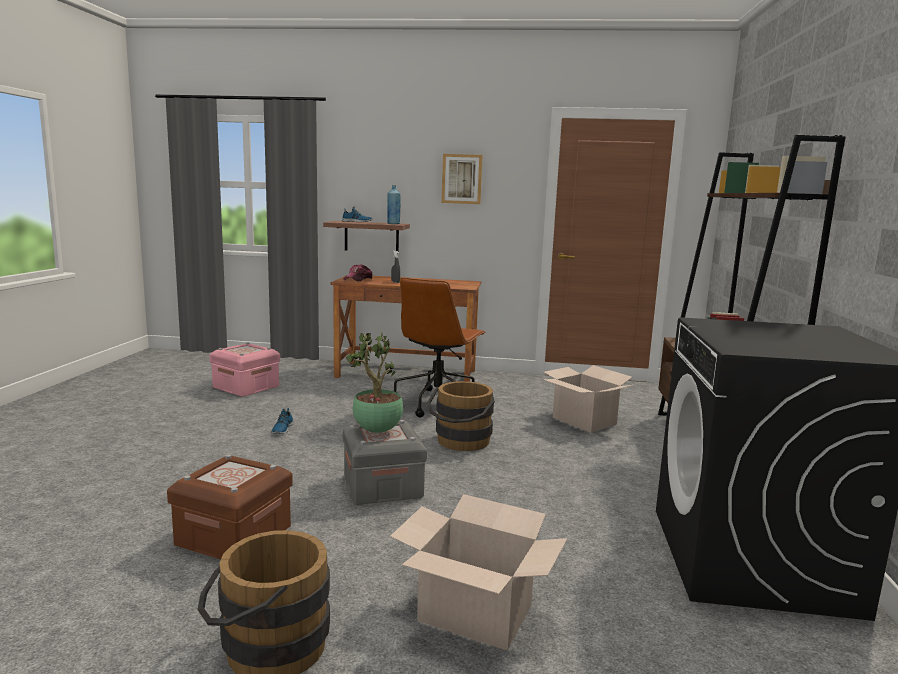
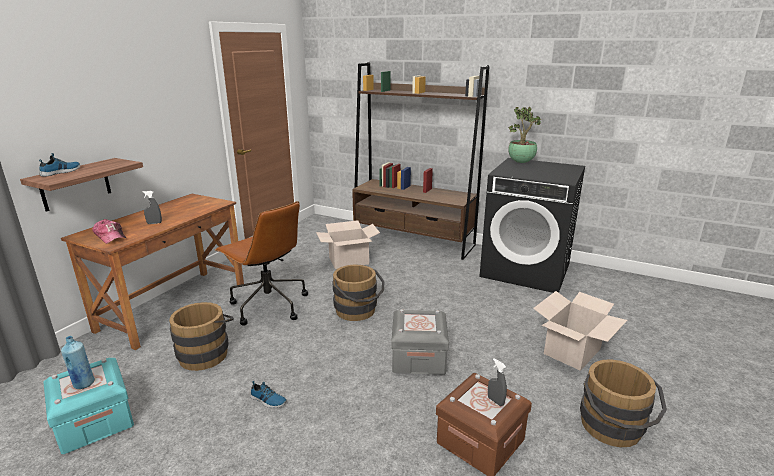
camera: 70 degrees left, 10 degrees up
pink storage box [209,342,280,397] -> turquoise storage box [43,358,134,454]
potted plant [346,332,403,433] -> potted plant moved to [508,107,541,163]
blue bottle [387,185,401,224] -> blue bottle moved to [61,336,95,389]
picture [441,154,483,204] -> none
none -> brown bucket [169,302,234,371]
none -> grey spray bottle [488,359,507,406]

